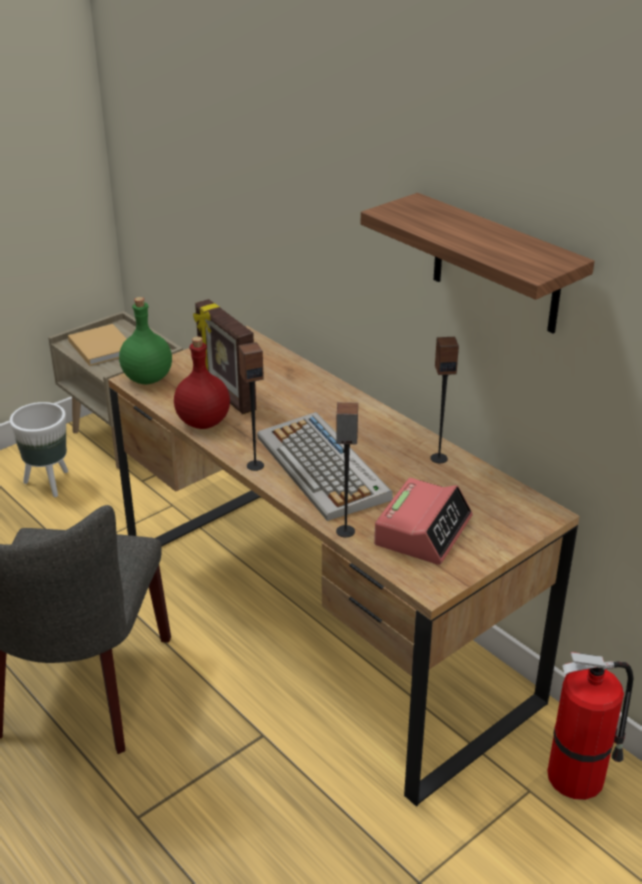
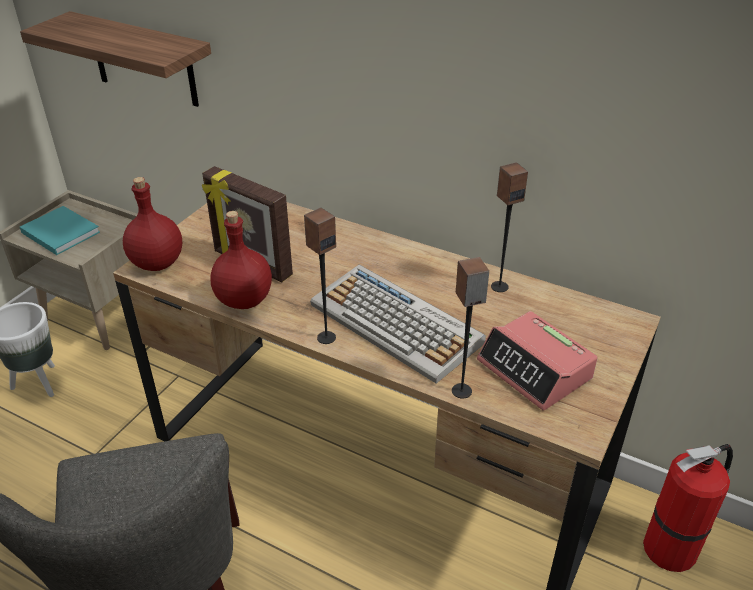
camera: 20 degrees left, 5 degrees up
beige book [68,324,127,366] -> turquoise book [20,206,100,255]
green bottle [119,297,172,385] -> red bottle [123,177,182,271]
shelf [361,193,594,333] -> shelf moved to [20,11,211,107]
alarm clock [374,478,473,565] -> alarm clock turned 135 degrees clockwise [477,311,597,411]

